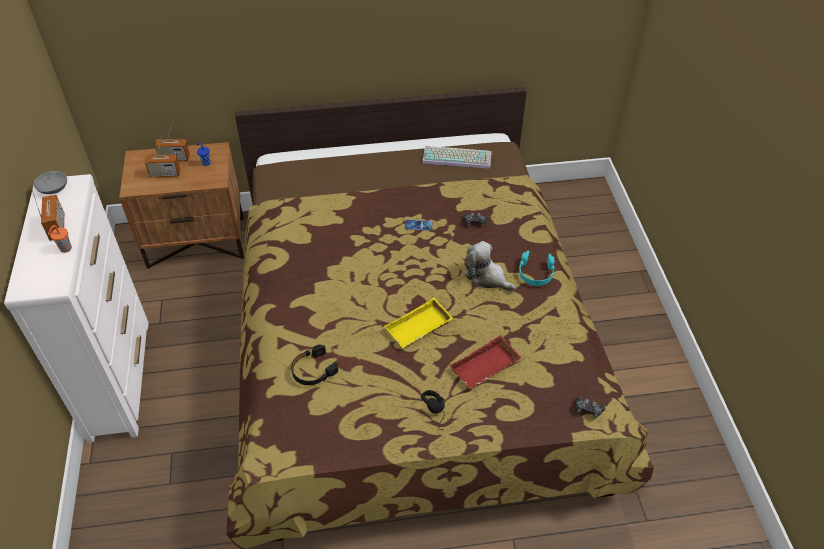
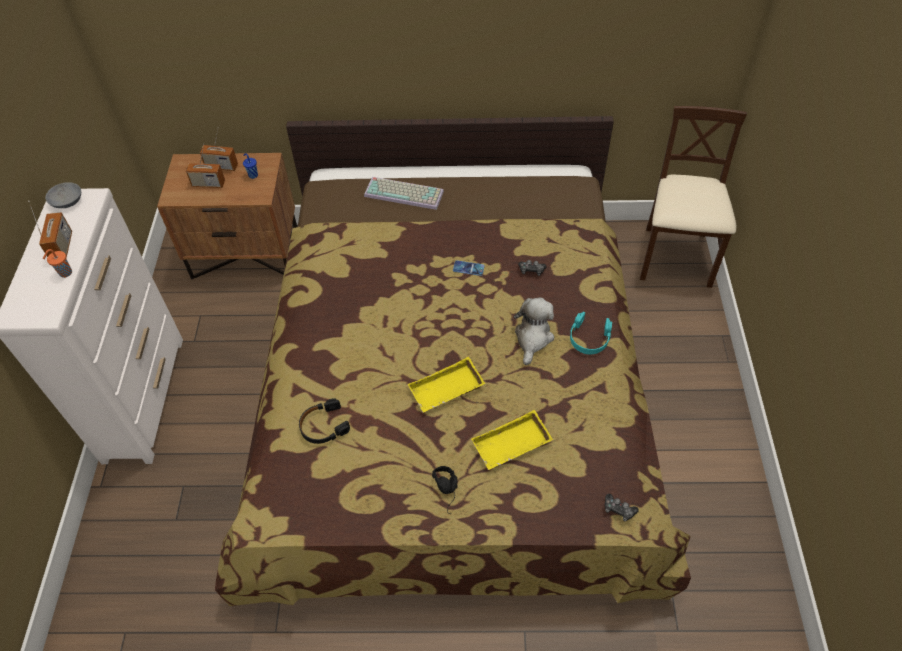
camera: 10 degrees right, 5 degrees up
keyboard [422,146,492,169] -> keyboard moved to [364,177,444,210]
red tray [450,335,521,389] -> yellow tray [472,410,553,470]
plush toy [465,241,516,291] -> plush toy turned 60 degrees clockwise [514,297,554,365]
none -> beige chair [640,106,747,288]

